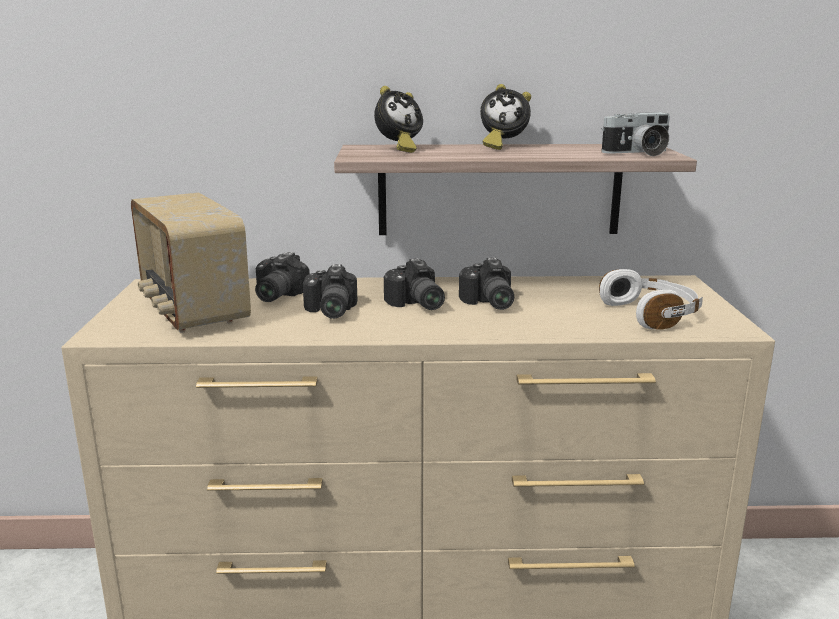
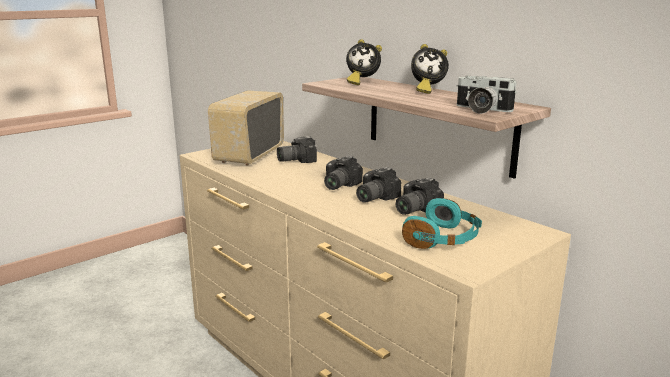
camera: 50 degrees right, 0 degrees up
camera [303,264,357,319] -> camera moved to [396,177,444,215]
alarm clock [480,84,531,150] -> alarm clock turned 60 degrees counterclockwise [411,44,449,94]
white headphones [599,269,703,330] -> turquoise headphones [402,198,482,249]

